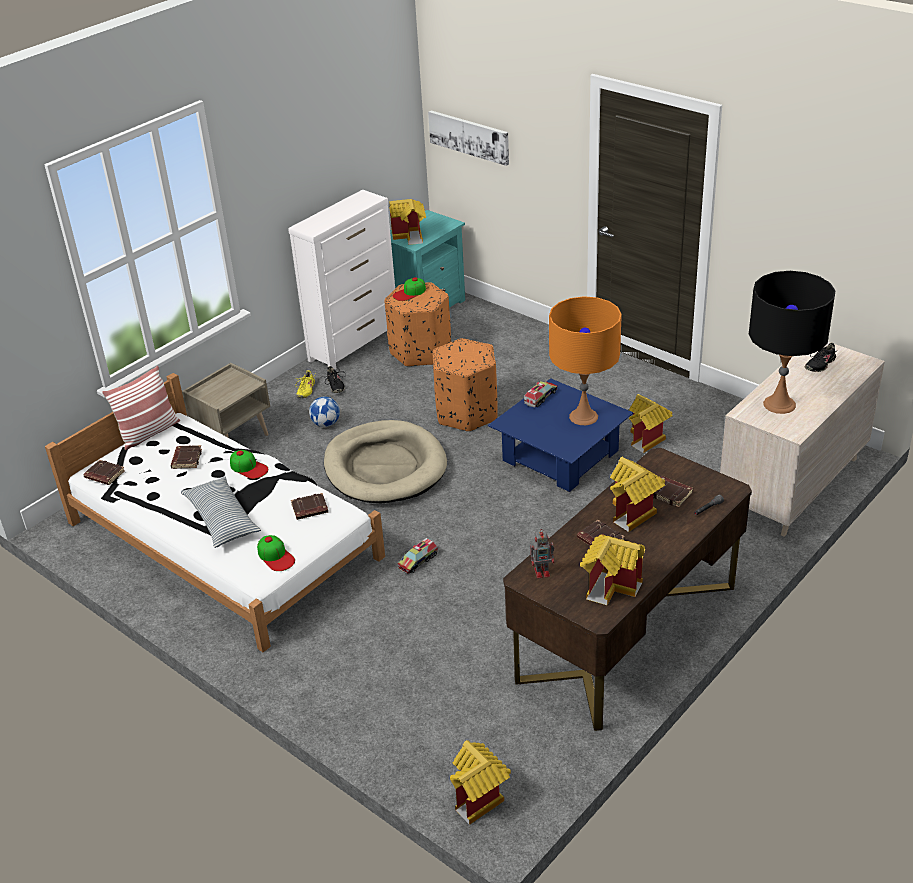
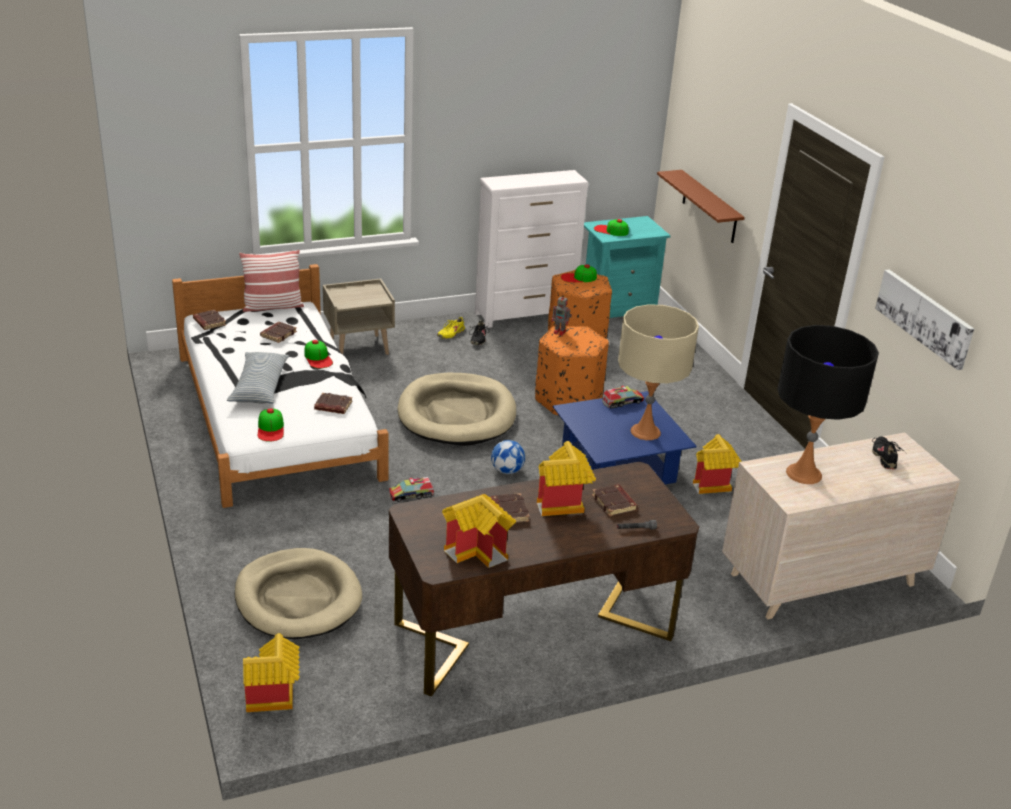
camera: 25 degrees right, 5 degrees down
football [309,397,340,427] -> football moved to [491,440,525,474]
toy house [389,199,426,245] -> cap [594,219,629,236]
picture [428,110,509,166] -> picture moved to [875,270,974,370]
toy robot [530,529,554,578] -> toy robot moved to [551,297,572,336]
orange table lamp [549,296,622,425] -> beige table lamp [618,304,699,440]
black shoe [805,342,839,372] -> black shoe turned 105 degrees clockwise [872,437,907,469]
none -> beige dog bed [235,548,362,639]
none -> brown shelf [657,170,745,243]

